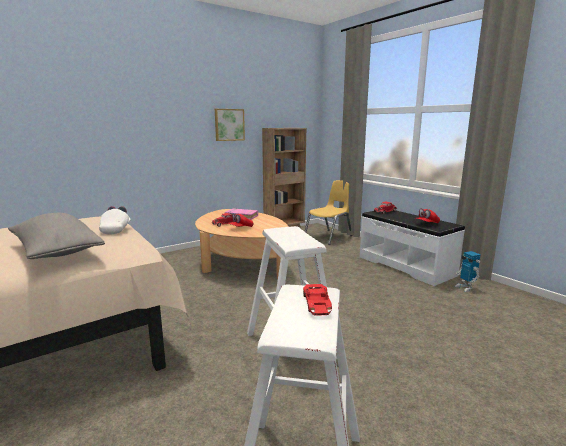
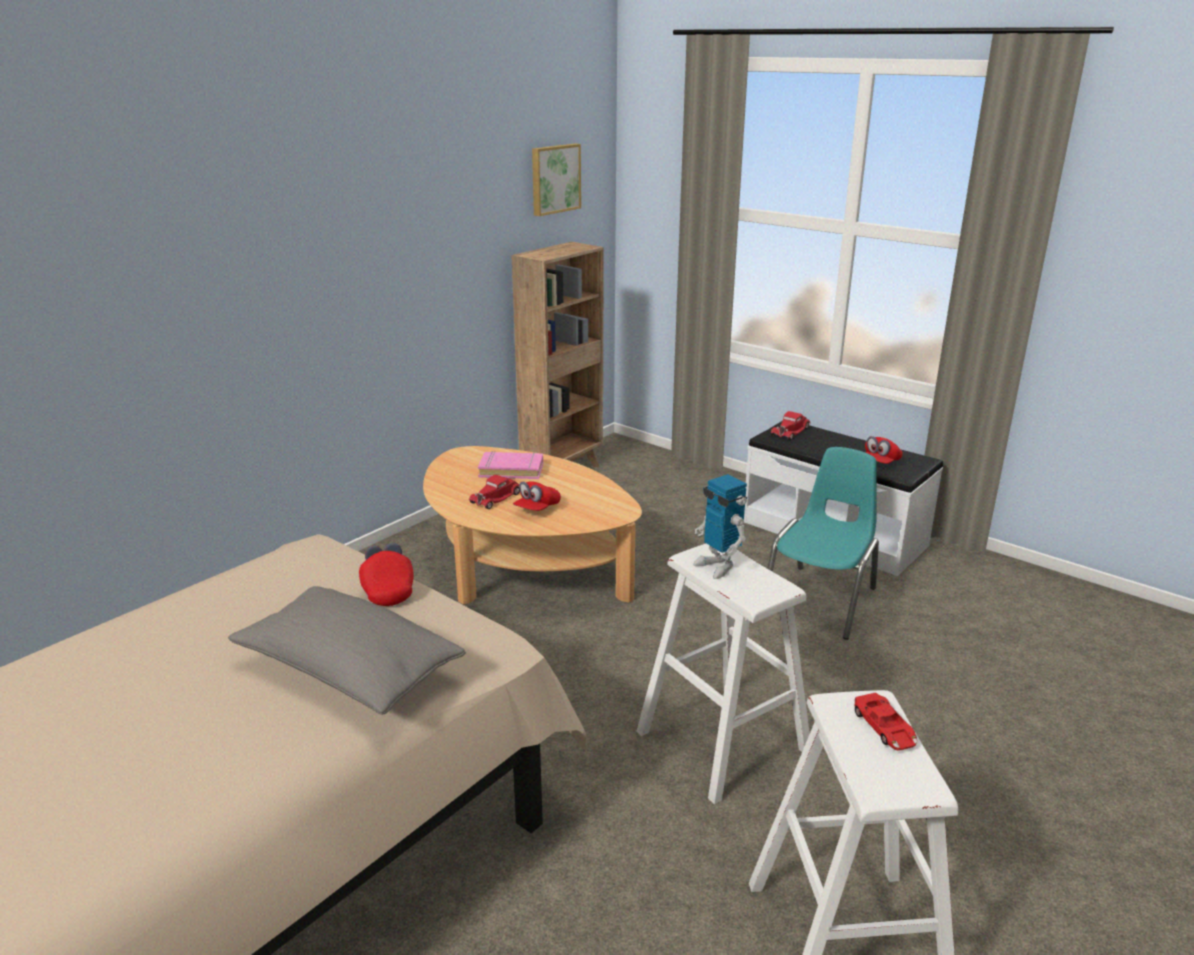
camera: 15 degrees left, 10 degrees up
white cap [99,206,131,235] -> red cap [359,543,414,606]
picture [215,109,245,141] -> picture moved to [532,144,581,216]
yellow chair [304,180,352,245] -> none
toy robot [455,251,481,292] -> toy robot moved to [693,474,747,579]
none -> turquoise chair [767,447,879,640]

